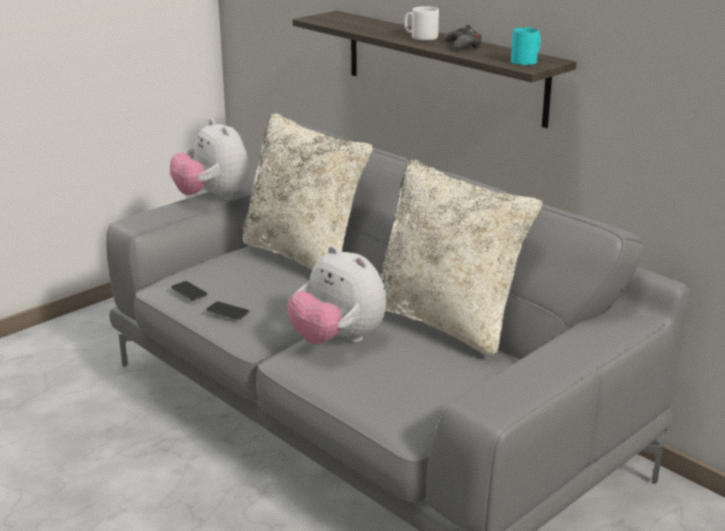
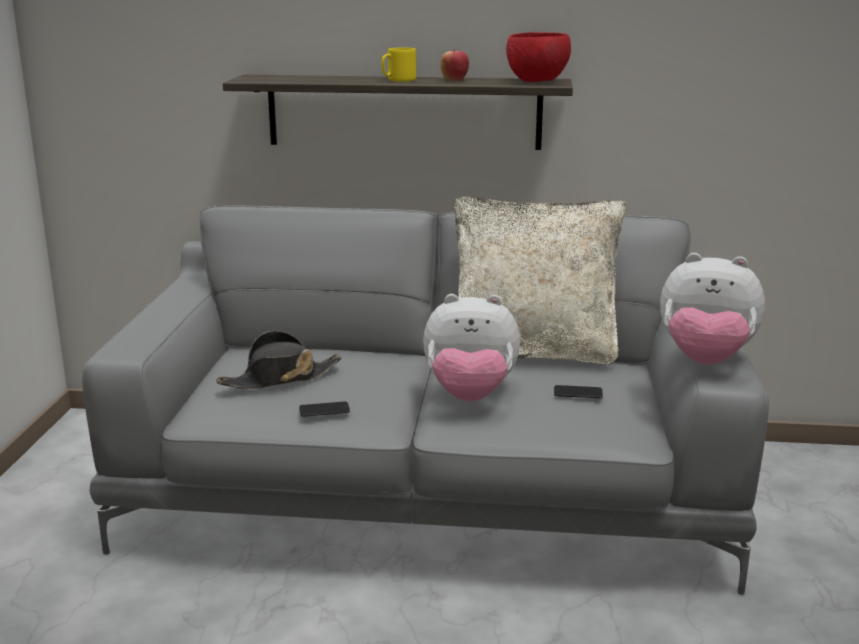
camera: 40 degrees left, 5 degrees down
plush toy [170,119,250,200] -> plush toy moved to [660,253,765,365]
phone [171,281,207,300] -> phone moved to [554,385,603,398]
beige pillow [243,113,373,271] -> none
white mug [405,6,439,41] -> yellow mug [381,48,416,81]
black game controller [444,25,482,50] -> apple [441,49,469,81]
turquoise mug [511,27,541,65] -> red bowl [506,32,571,82]
none -> black hat [216,331,342,389]

